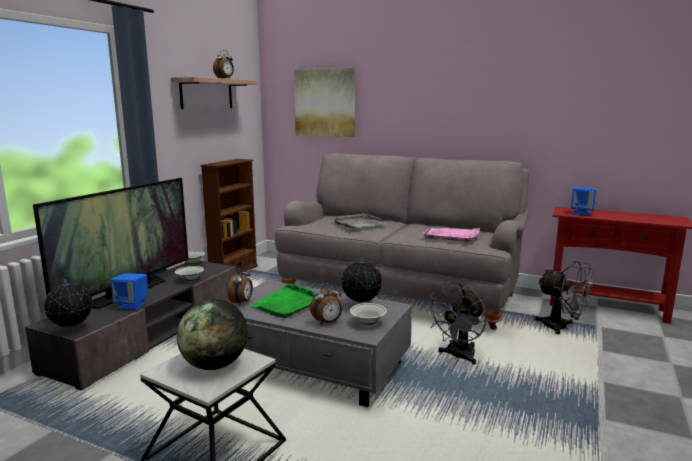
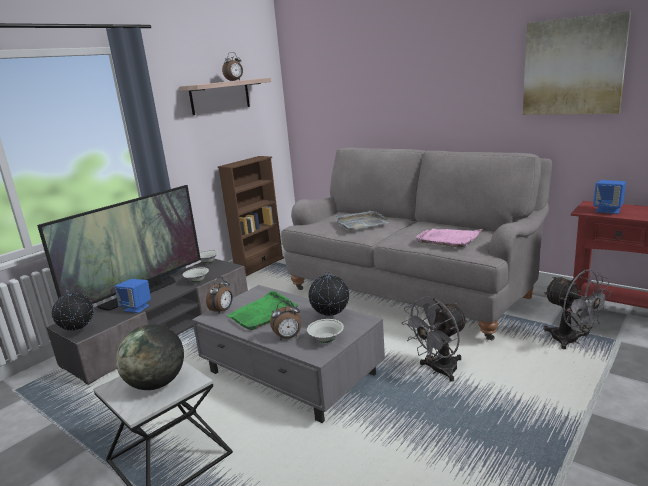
camera: 15 degrees right, 5 degrees up
picture [294,68,355,137] -> picture moved to [523,11,631,115]

